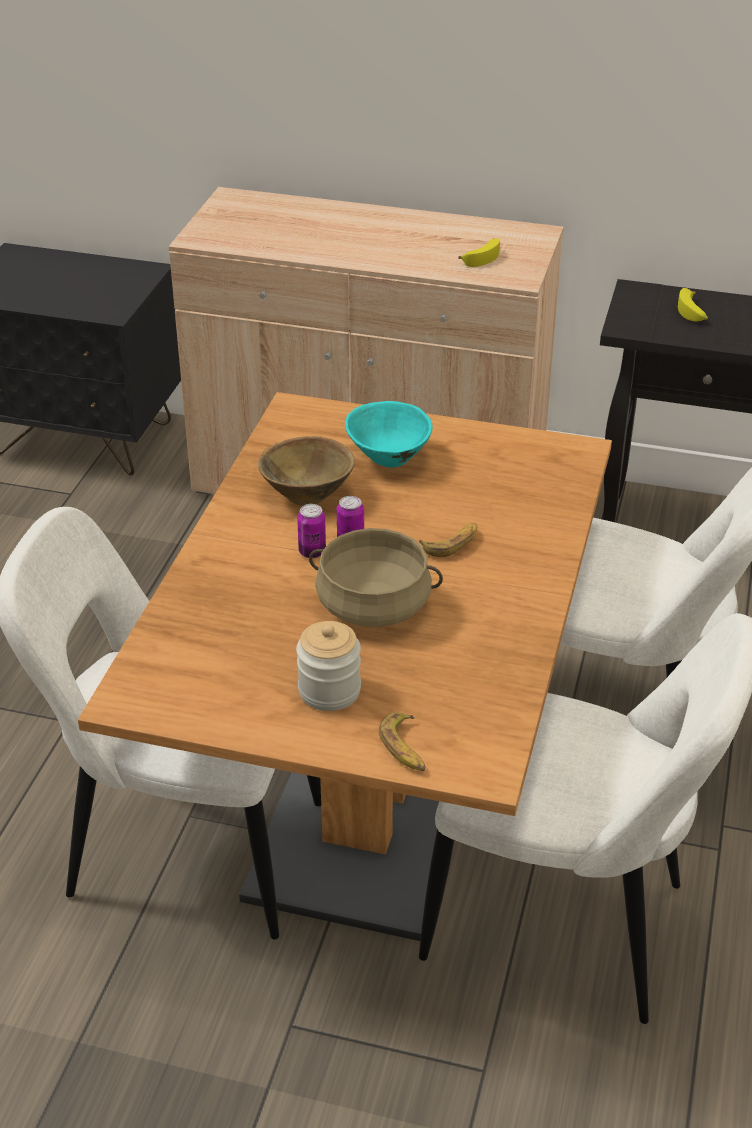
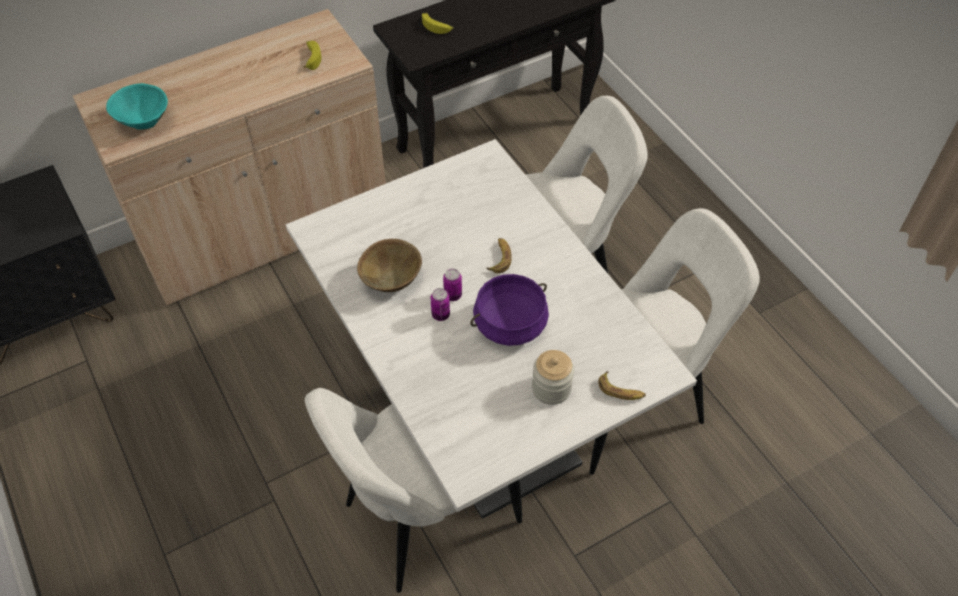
camera: 45 degrees left, 15 degrees up
brown dining table [78,392,612,941] -> white dining table [286,139,697,519]
beige cooking pot [309,528,443,627] -> purple cooking pot [470,274,549,346]
turquoise bowl [345,401,433,468] -> turquoise bowl moved to [106,83,168,129]

